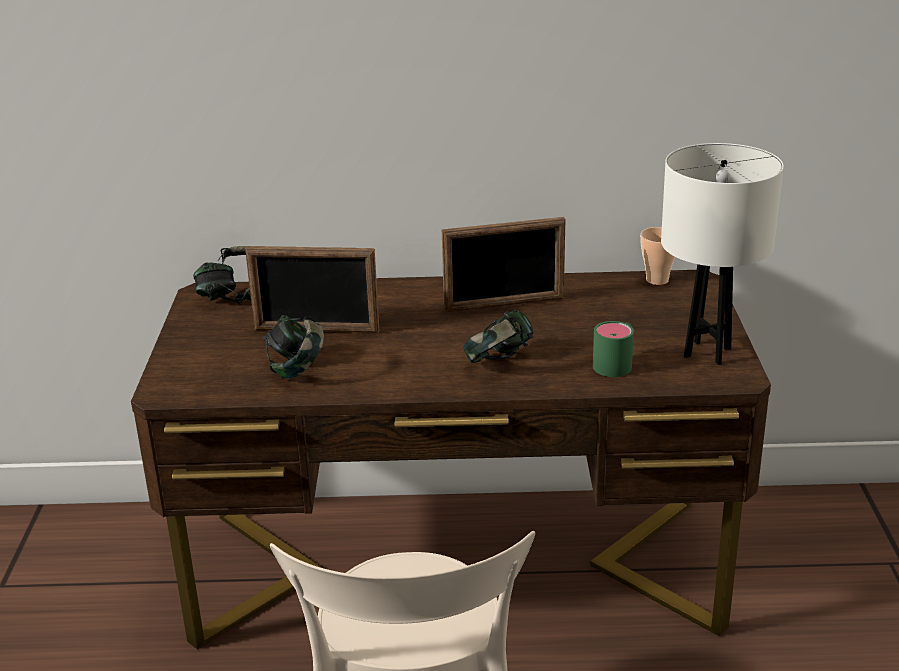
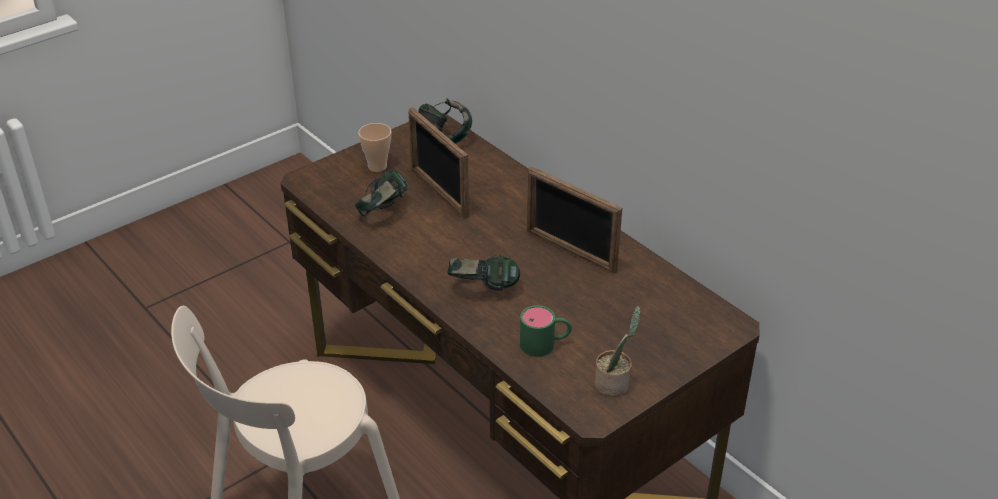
camera: 50 degrees right, 10 degrees up
cup [640,227,675,285] -> cup moved to [358,123,391,172]
white table lamp [661,143,784,365] -> potted plant [595,306,641,397]

